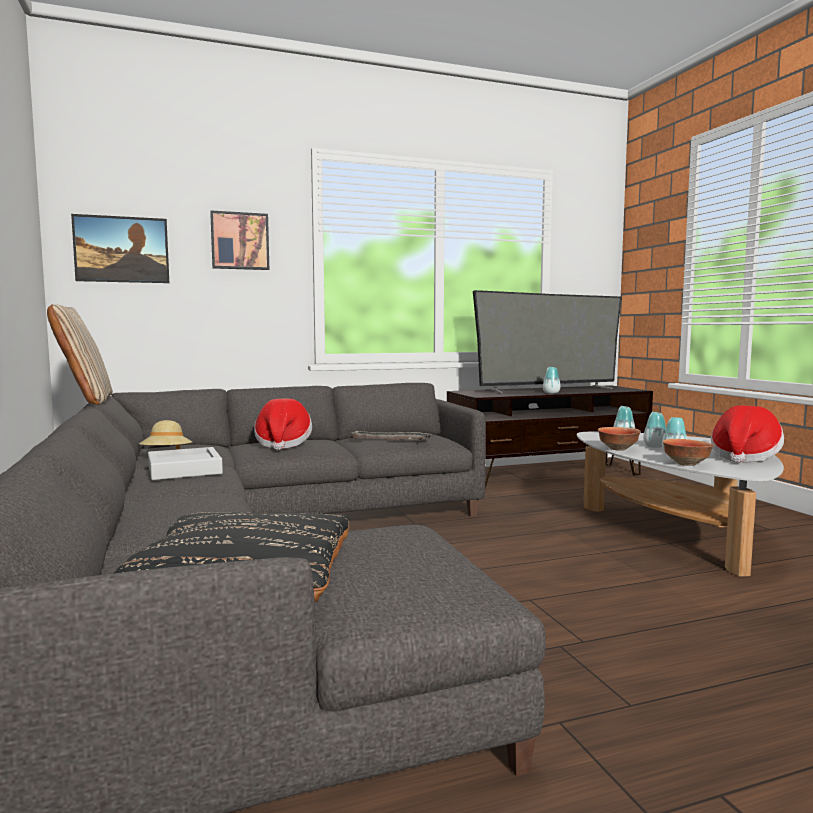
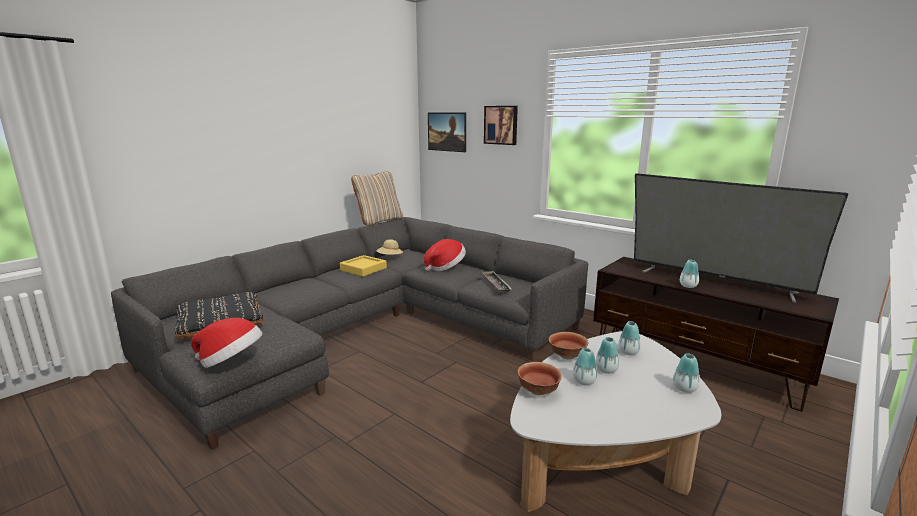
camera: 60 degrees right, 10 degrees up
grey tray [148,447,223,480] -> yellow tray [340,255,387,277]
hat [711,405,784,463] -> hat moved to [191,318,262,368]
none -> vase [673,353,700,393]

